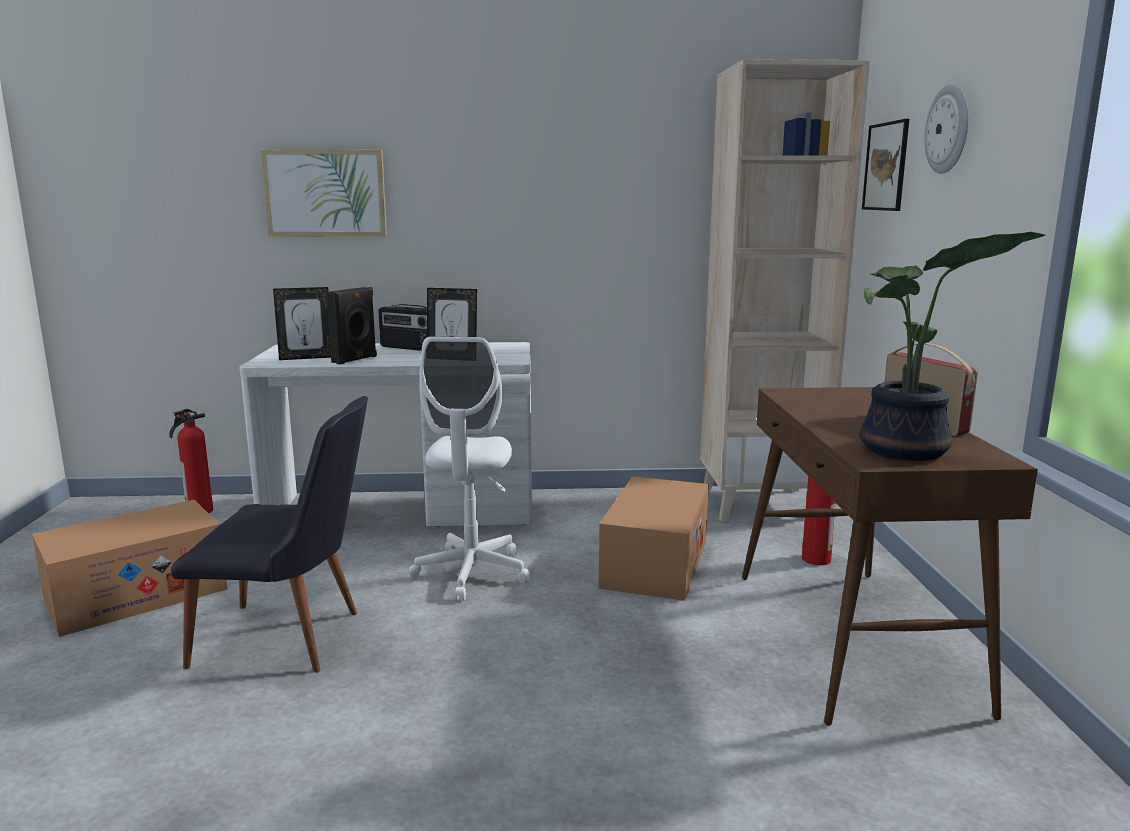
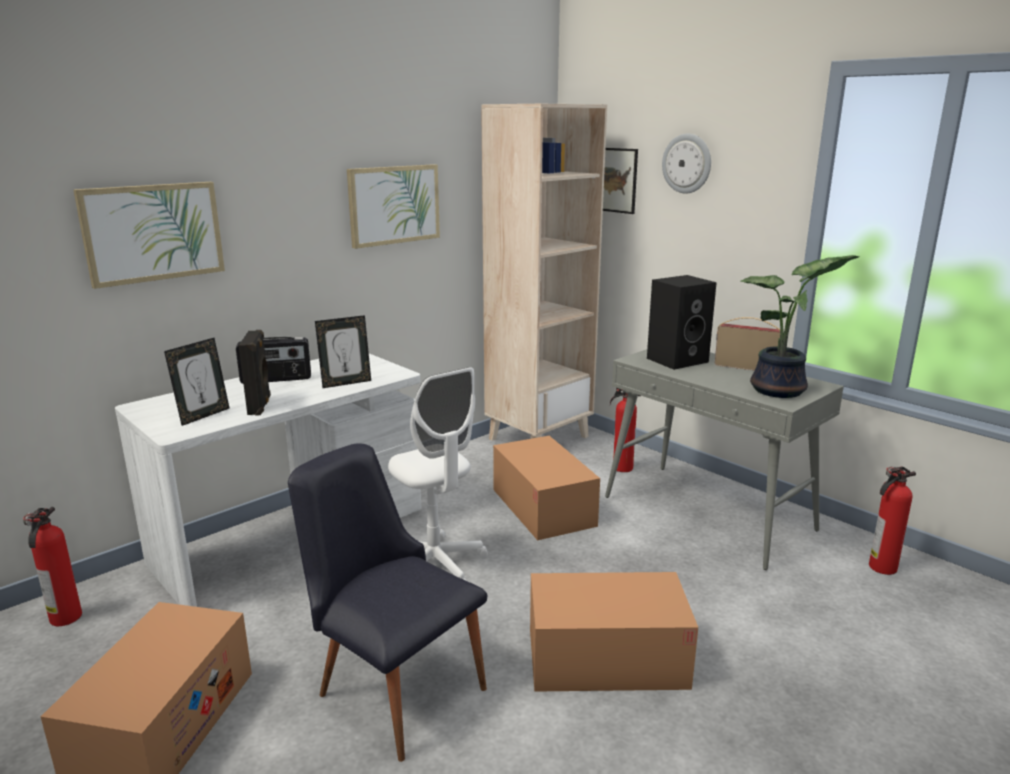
camera: 40 degrees left, 5 degrees up
black chair [171,396,368,673] -> black chair turned 105 degrees counterclockwise [288,443,487,762]
brown console table [742,387,1038,726] -> grey console table [605,349,844,570]
none -> picture [347,164,440,249]
none -> cardboard box [530,572,698,692]
none -> black speaker [647,275,717,370]
none -> fire extinguisher [869,466,916,575]

